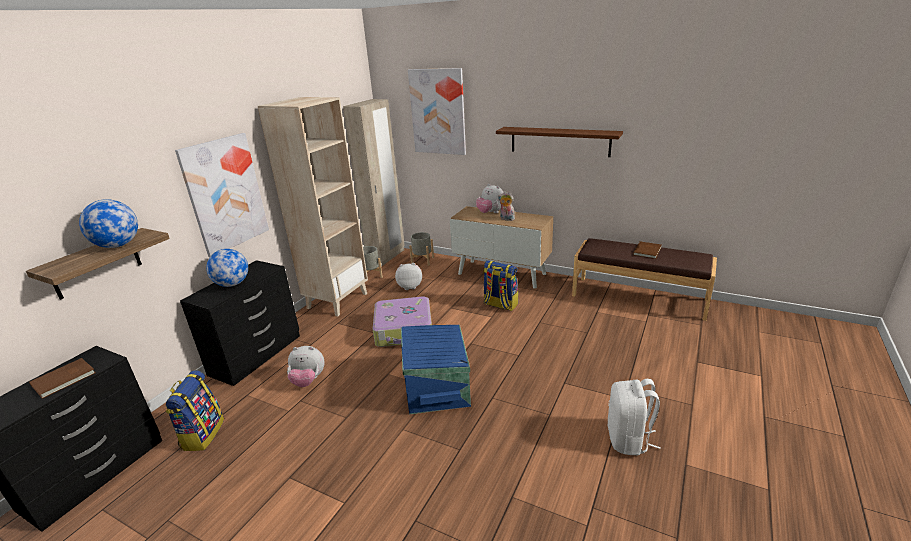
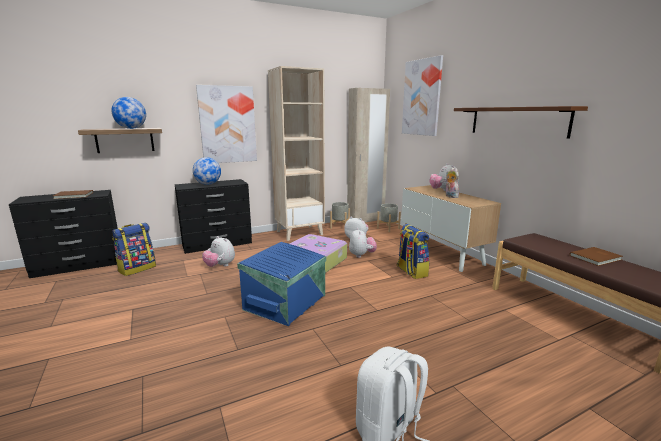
camera: 35 degrees right, 10 degrees down
none -> plush toy [349,228,377,258]

